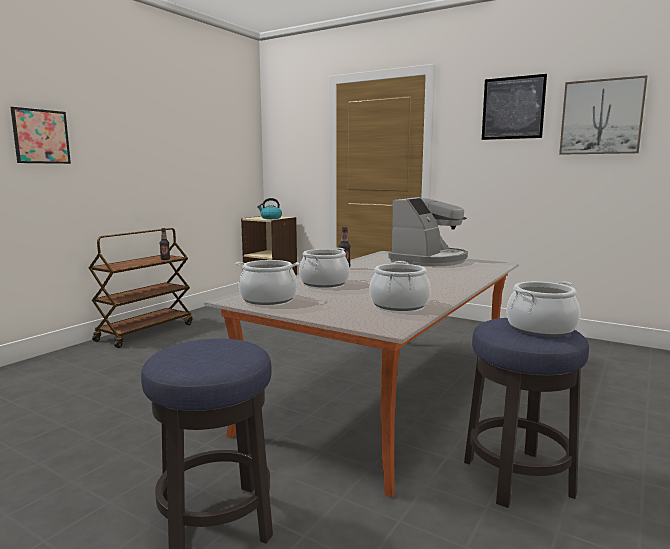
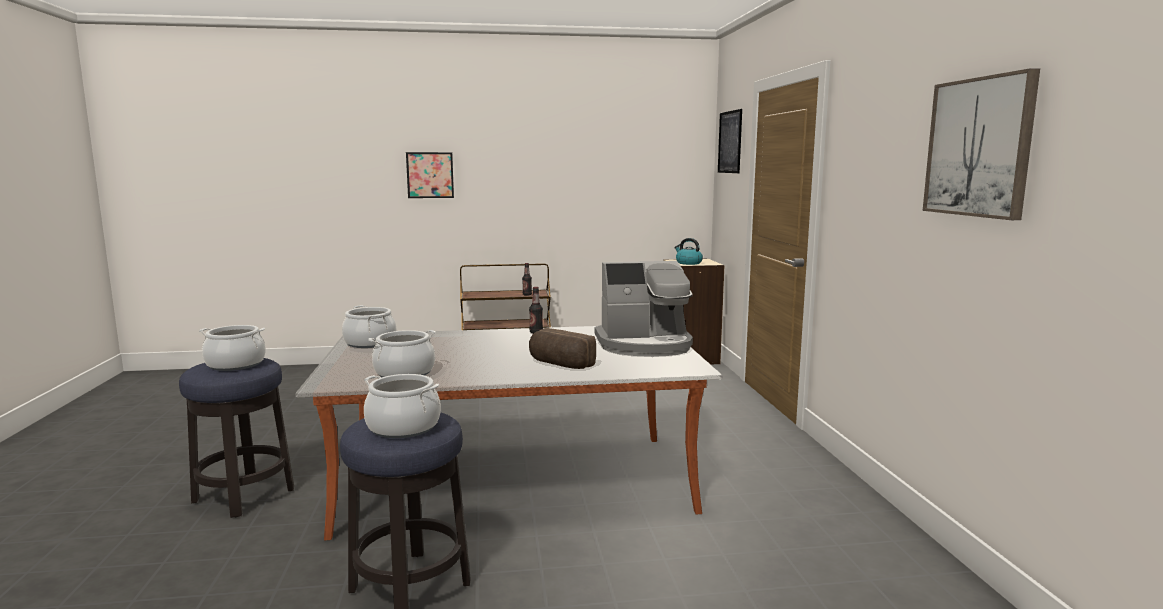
camera: 50 degrees right, 0 degrees up
cooking pot [299,248,350,288] -> cooking pot moved to [199,325,266,371]
picture [482,74,547,140] -> picture moved to [718,109,742,173]
none -> bread [529,328,596,369]

